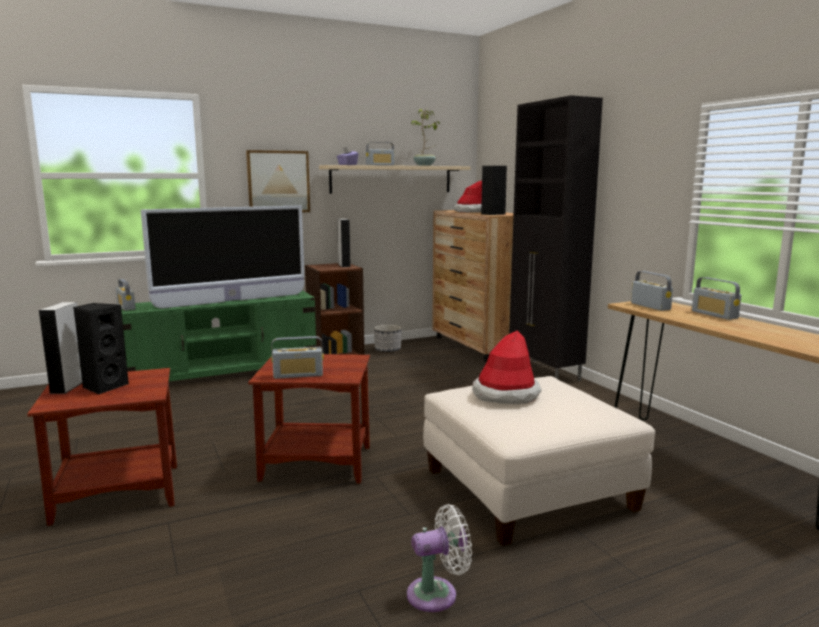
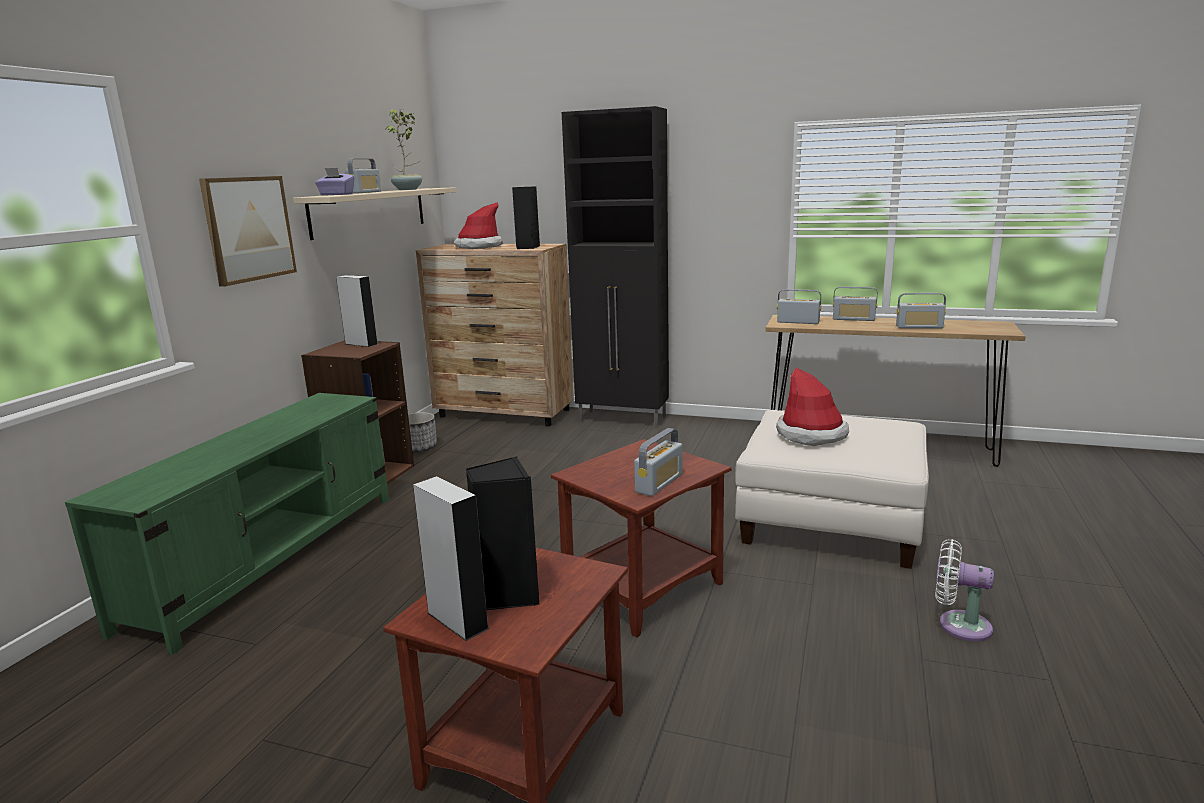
camera: 45 degrees left, 5 degrees up
radio [116,279,136,311] -> radio moved to [896,293,946,329]
television [141,205,305,309] -> none
white fan [407,504,472,612] -> white fan turned 90 degrees counterclockwise [935,539,994,641]

